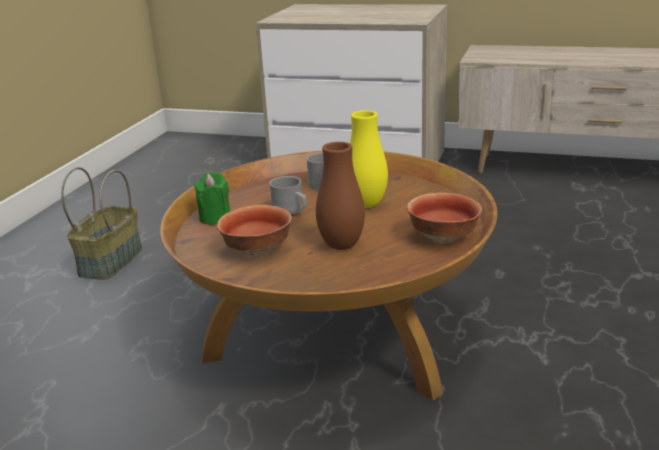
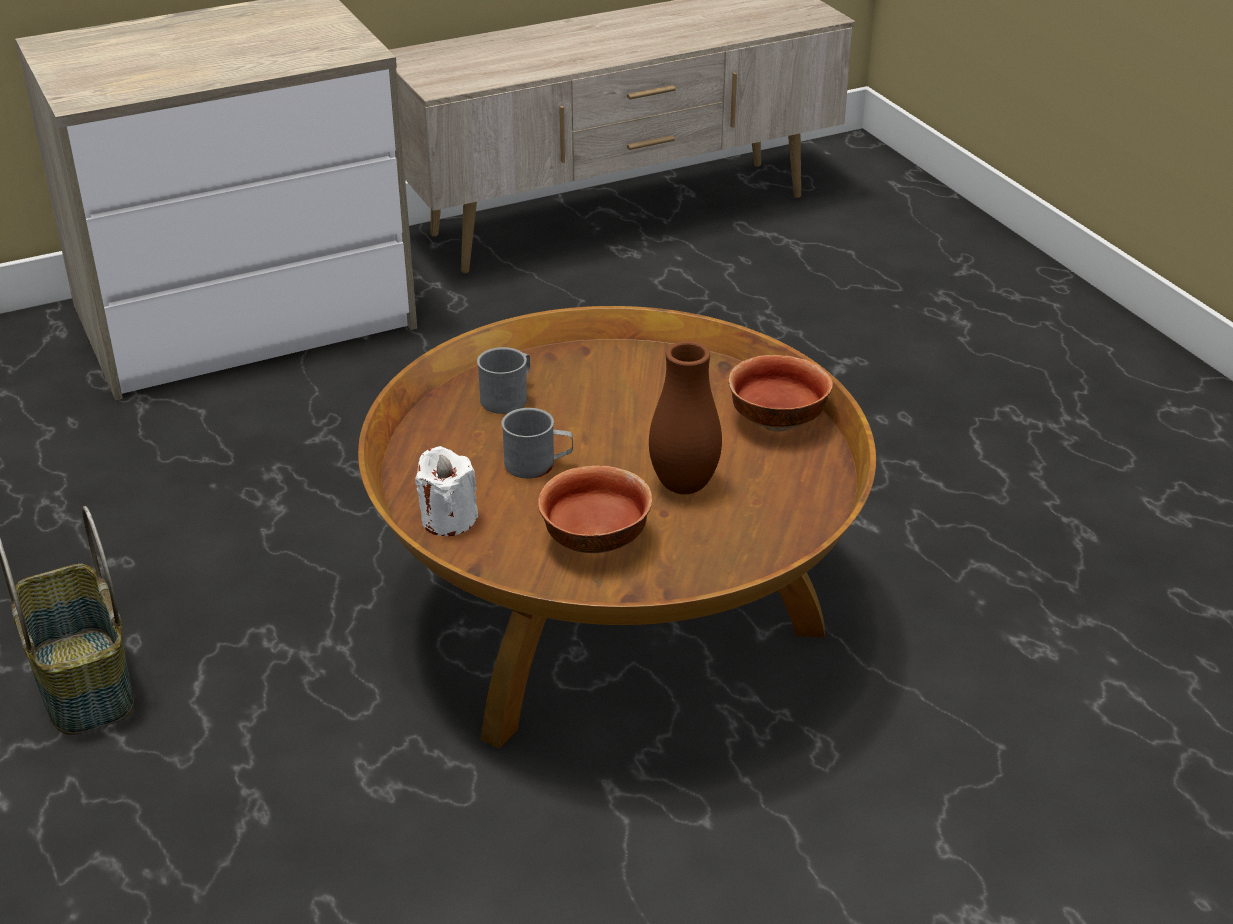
camera: 45 degrees left, 10 degrees up
green candle [194,172,230,225] -> white candle [415,446,478,536]
yellow vase [350,110,388,208] -> none

